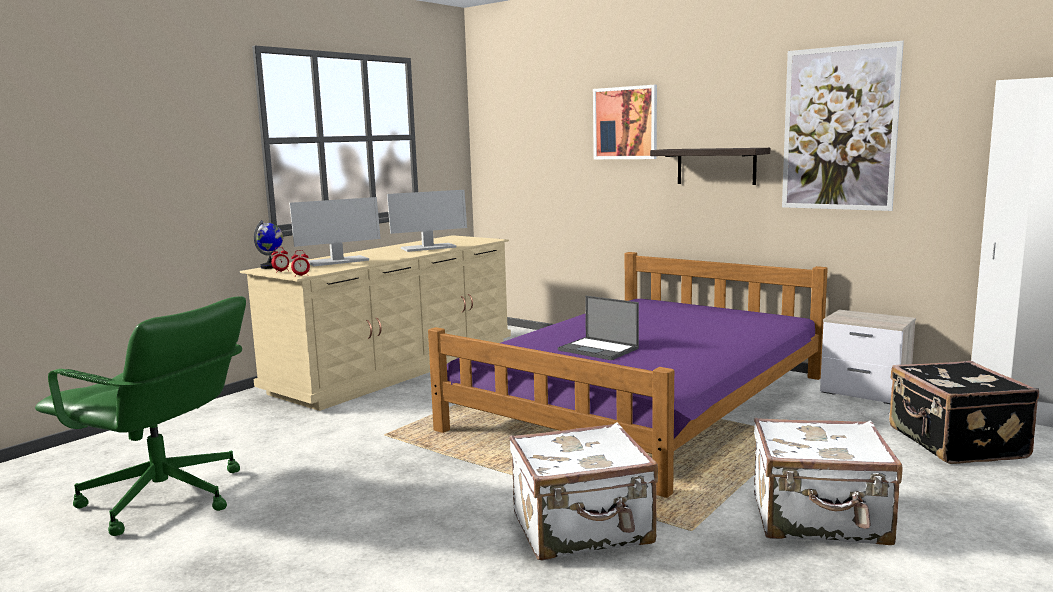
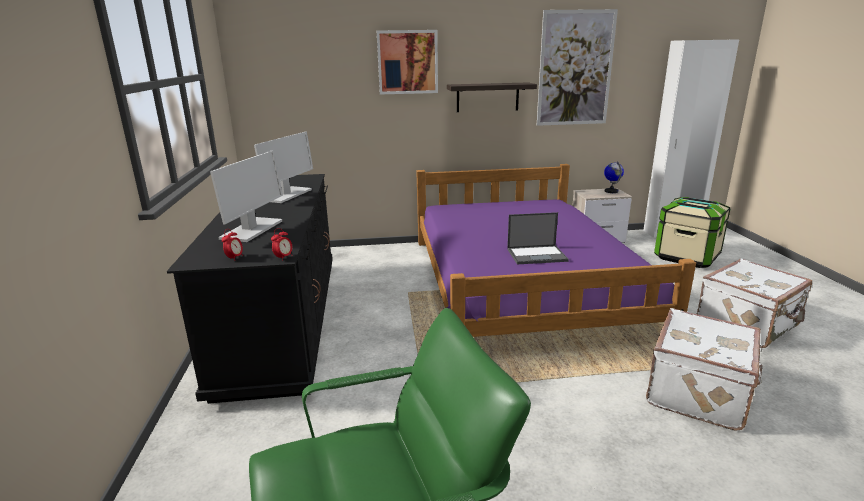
camera: 45 degrees left, 10 degrees up
beige dresser [240,235,511,411] -> black dresser [167,174,333,404]
globe [254,220,283,269] -> globe moved to [604,161,624,193]
black suitcase [889,361,1039,464] -> storage box [654,197,730,268]

